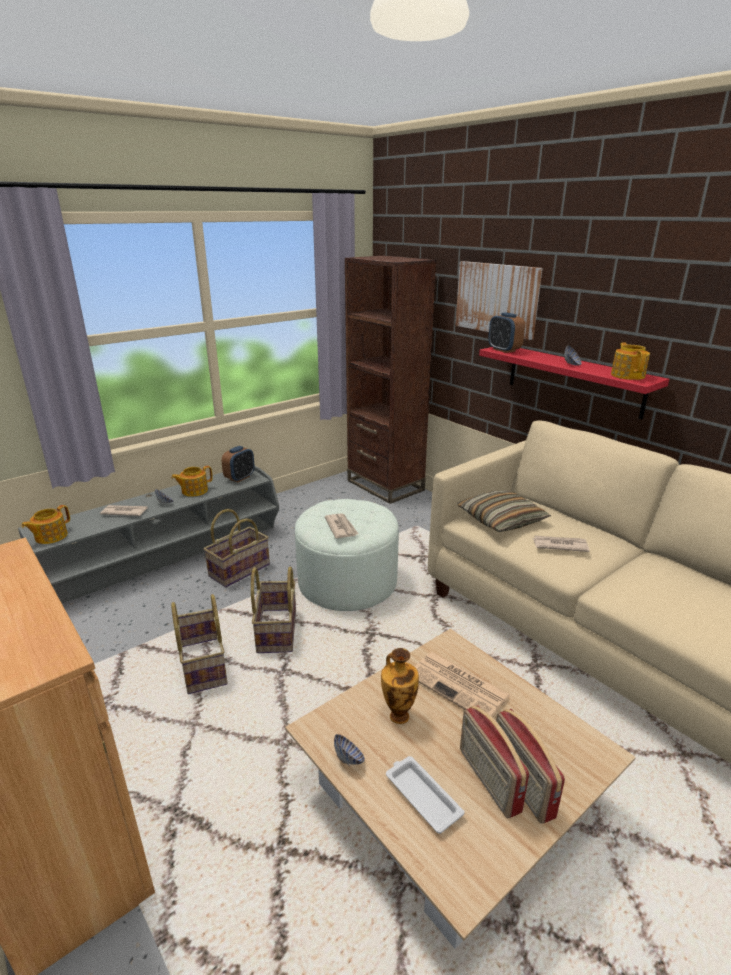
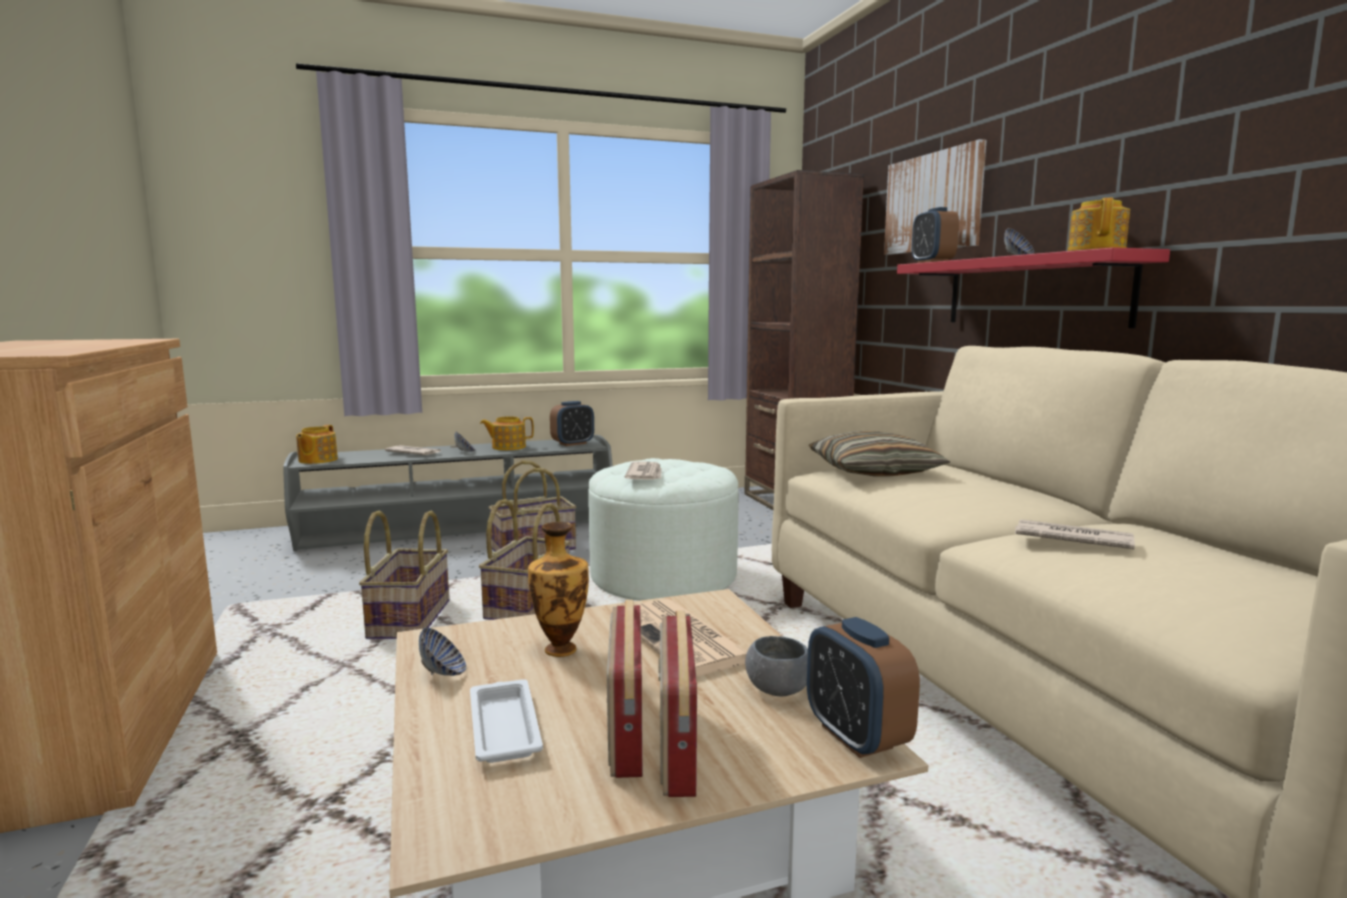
camera: 20 degrees right, 15 degrees down
teapot [21,505,70,544] -> teapot turned 45 degrees counterclockwise [296,425,338,464]
newspaper [533,536,589,552] -> newspaper moved to [1015,519,1135,549]
none -> grey bowl [745,636,808,696]
none -> alarm clock [807,617,920,758]

